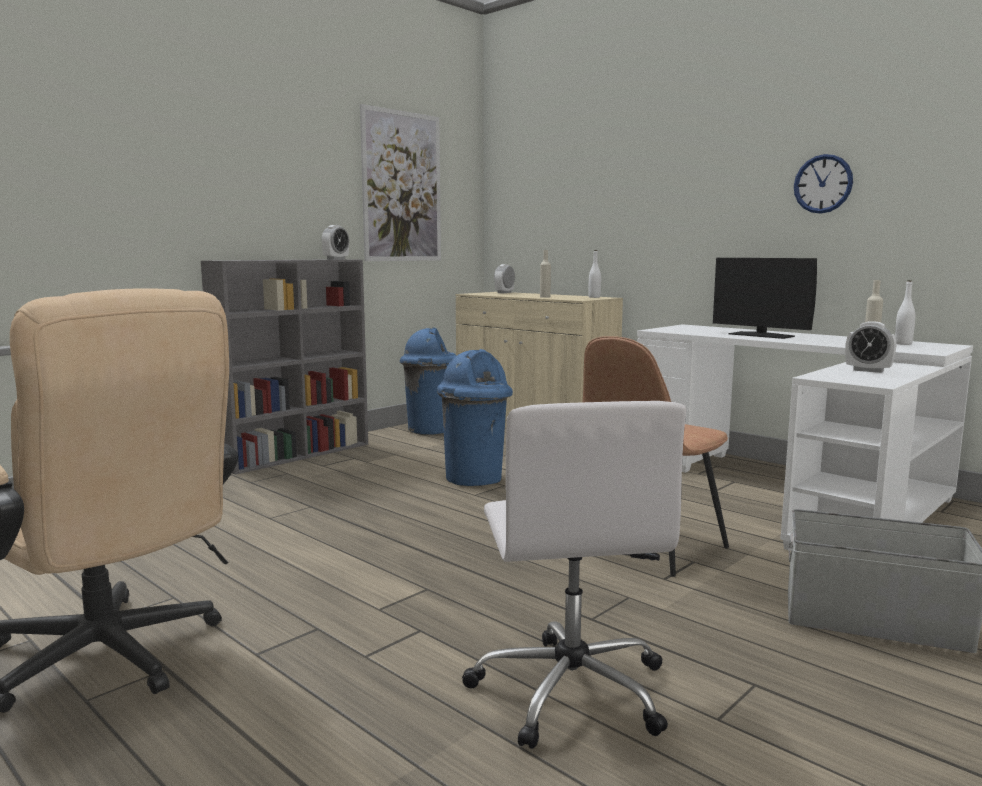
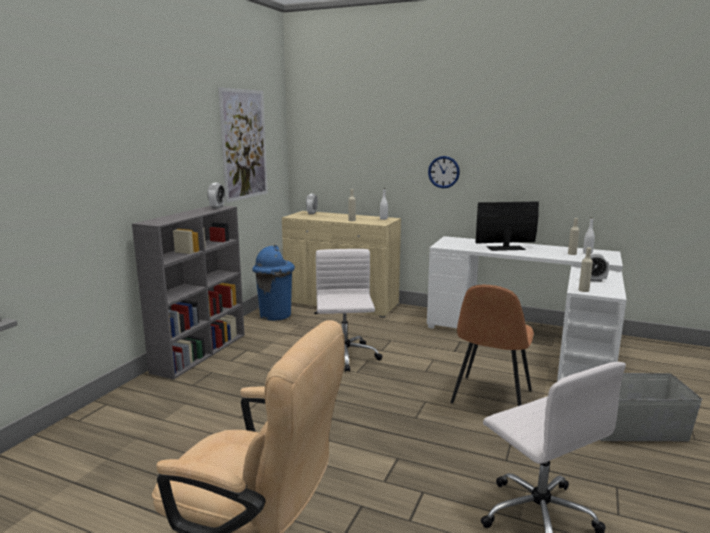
camera: 20 degrees left, 5 degrees up
blue trash can [437,349,513,486] -> white office chair [314,249,383,372]
monitor [713,258,817,339] -> monitor turned 150 degrees clockwise [475,201,539,251]
wall clock [794,154,853,214] -> wall clock moved to [428,156,460,188]
none -> beige bottle [579,247,593,292]

